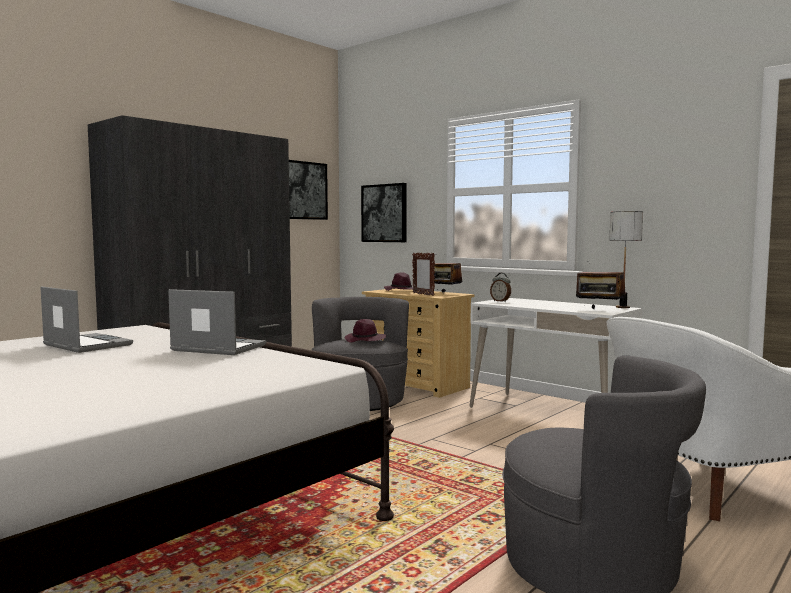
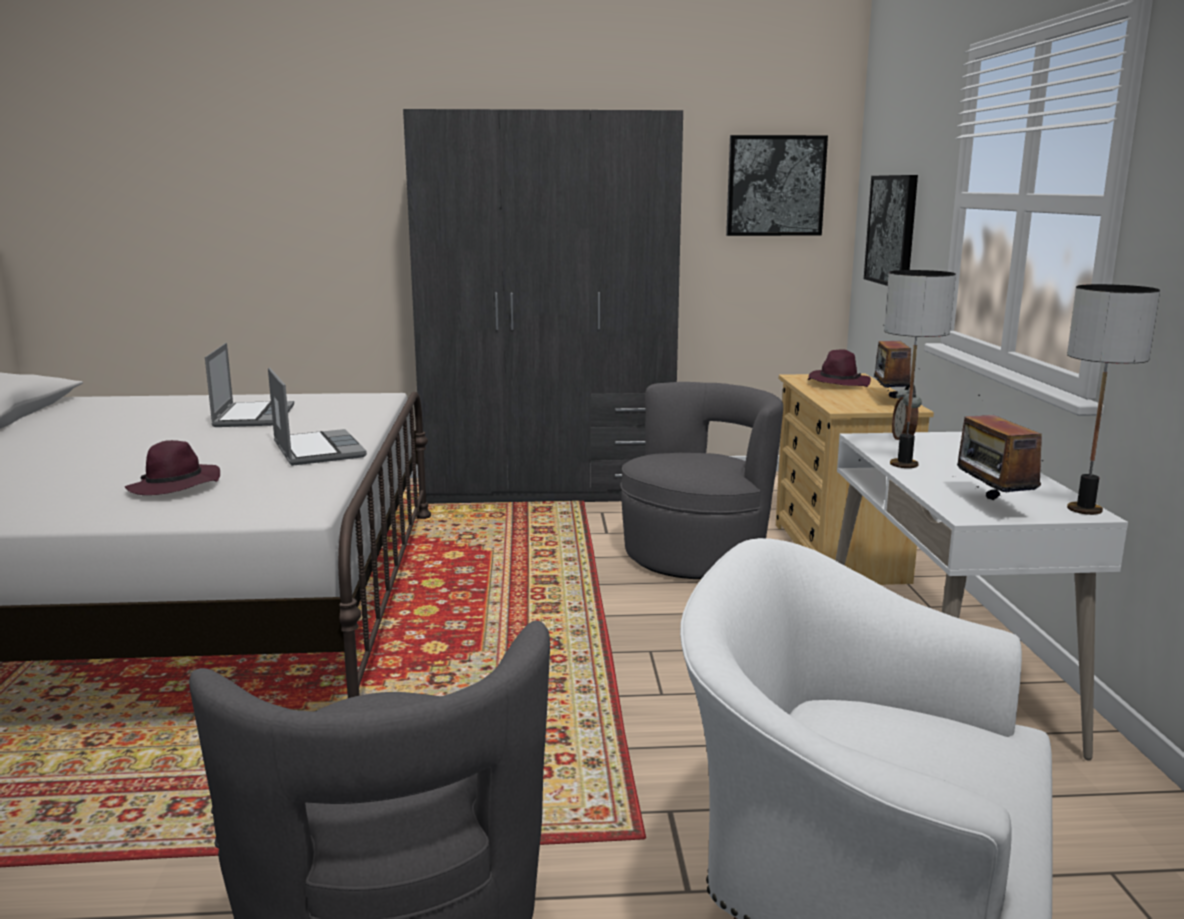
camera: 45 degrees right, 10 degrees up
purple hat [345,319,386,343] -> purple hat moved to [125,440,220,495]
picture frame [412,253,435,296] -> none
none -> table lamp [884,270,956,468]

